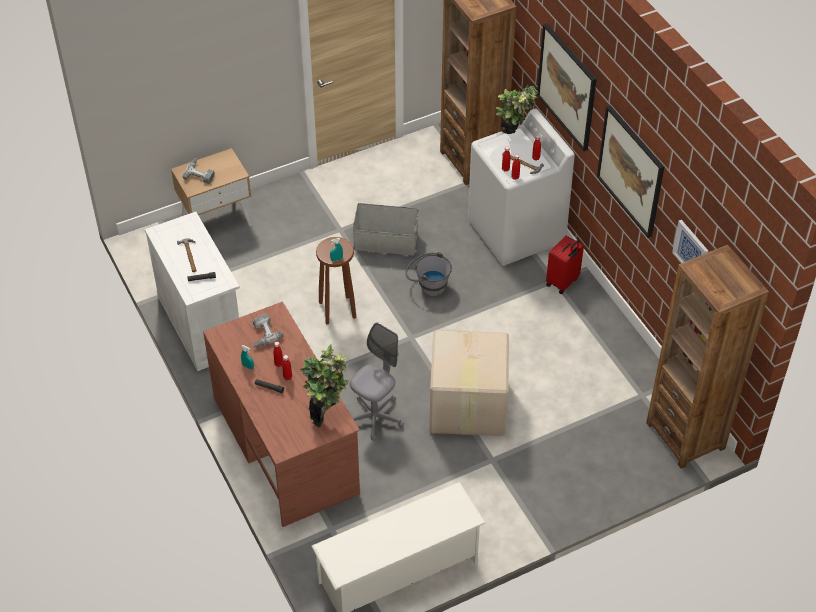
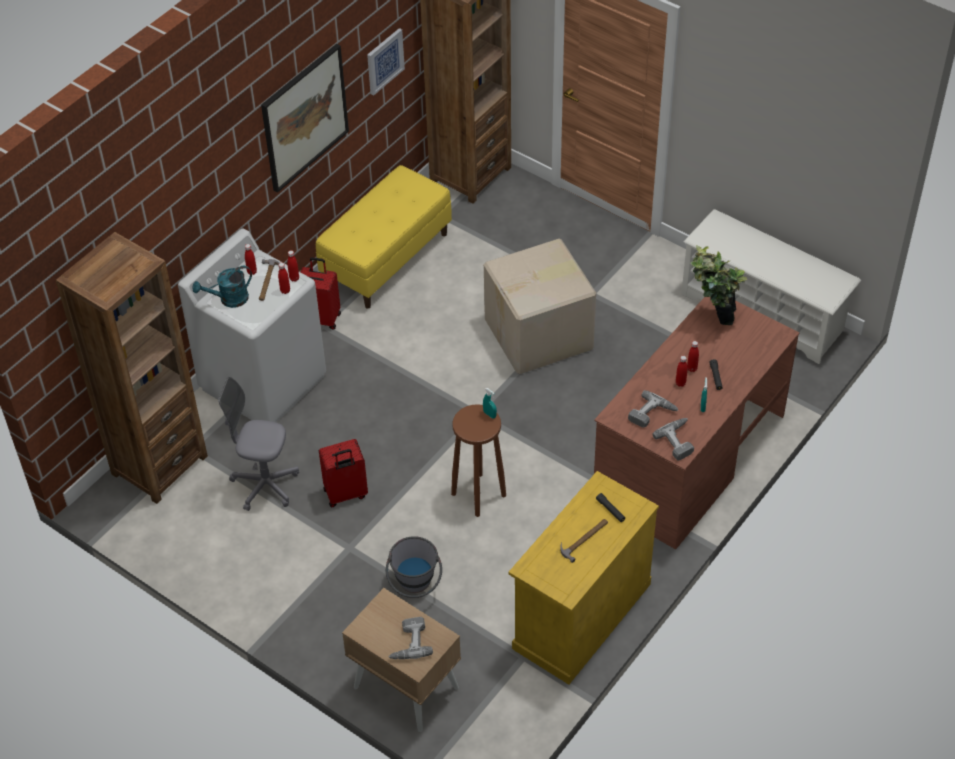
camera: 115 degrees left, 0 degrees up
white cabinet [145,212,240,371] -> yellow cabinet [508,471,659,684]
grey office chair [350,322,404,441] -> grey office chair moved to [218,377,299,511]
grey storage box [353,203,418,255] -> red suitcase [319,439,368,507]
grey bucket [405,252,452,296] -> grey bucket moved to [386,536,442,598]
potted plant [496,85,539,134] -> turquoise watering can [192,266,252,308]
picture [537,23,597,151] -> none
none -> yellow bench [316,165,452,309]
none -> power drill [652,418,694,461]

